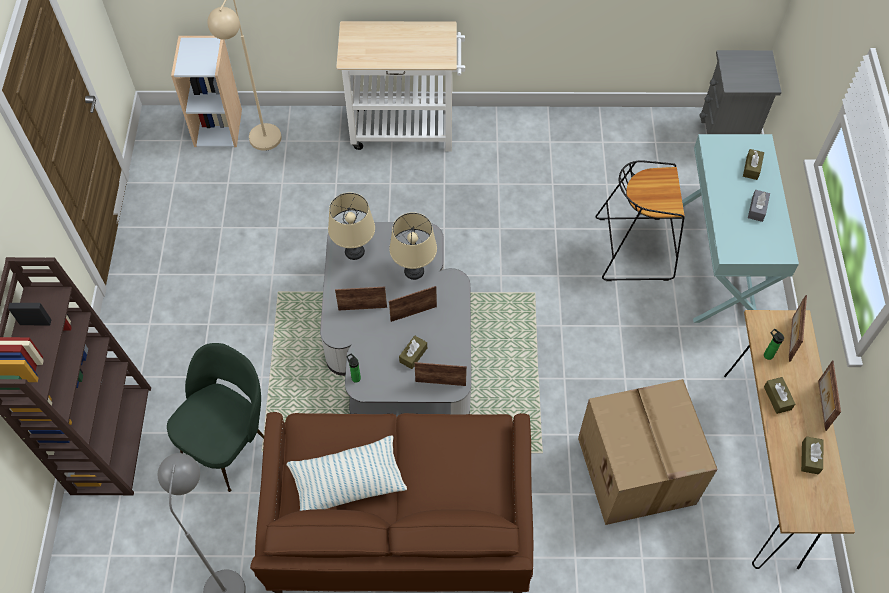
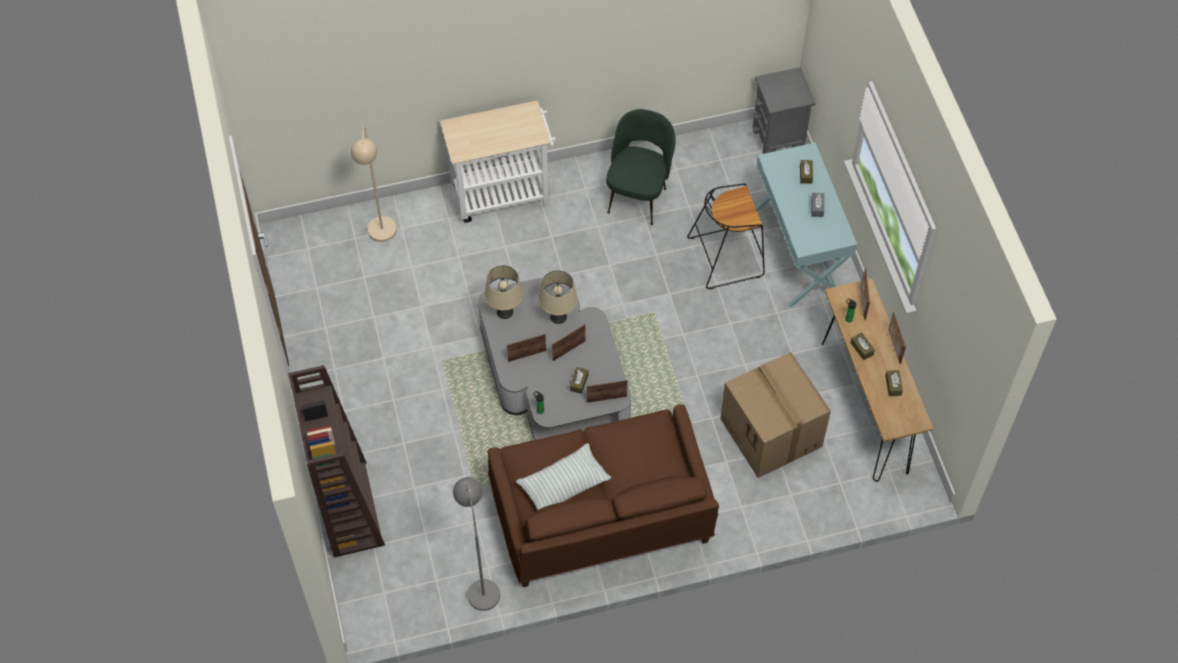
camera: 15 degrees left, 0 degrees up
green chair [167,343,264,492] -> green chair moved to [606,109,676,225]
bookcase [171,36,242,147] -> none

